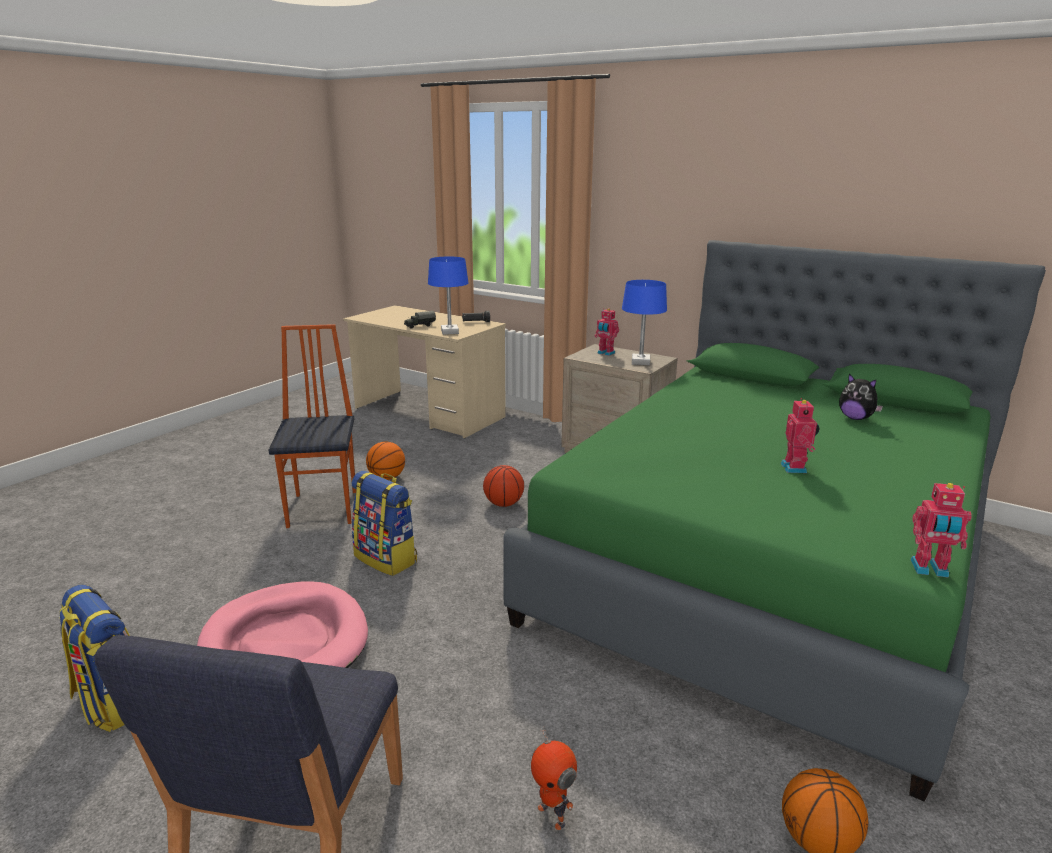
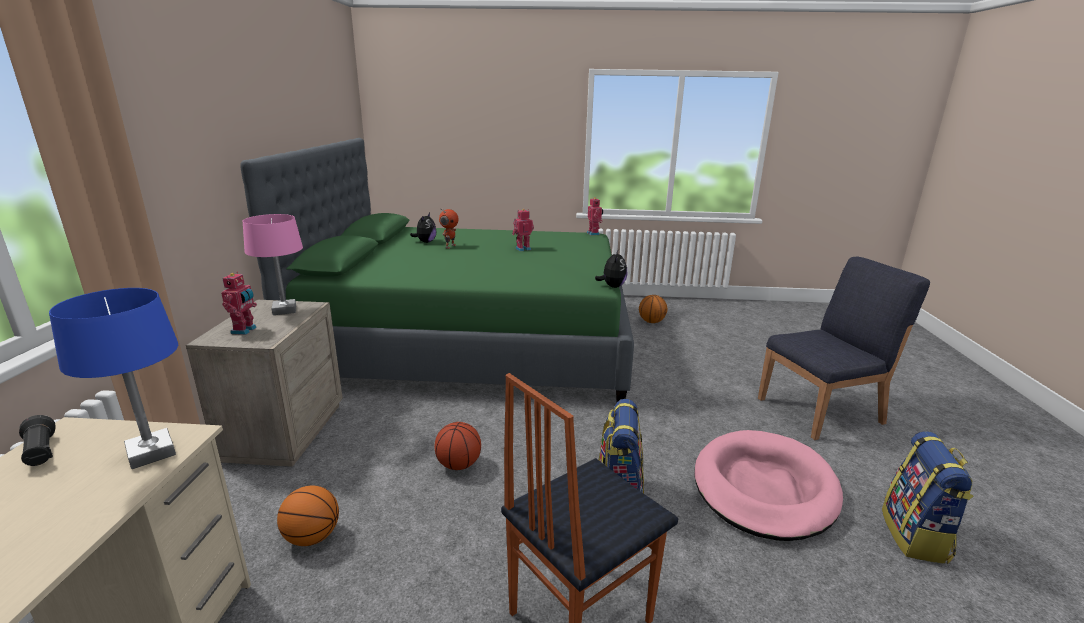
camera: 120 degrees left, 0 degrees up
basketball [366,442,405,480] -> basketball moved to [277,486,339,546]
toy truck [404,311,436,329] -> none
toy robot [531,726,577,830] -> toy robot moved to [439,208,459,249]
blue table lamp [622,280,667,365] -> pink table lamp [243,214,303,315]
none -> plush toy [595,251,627,288]

